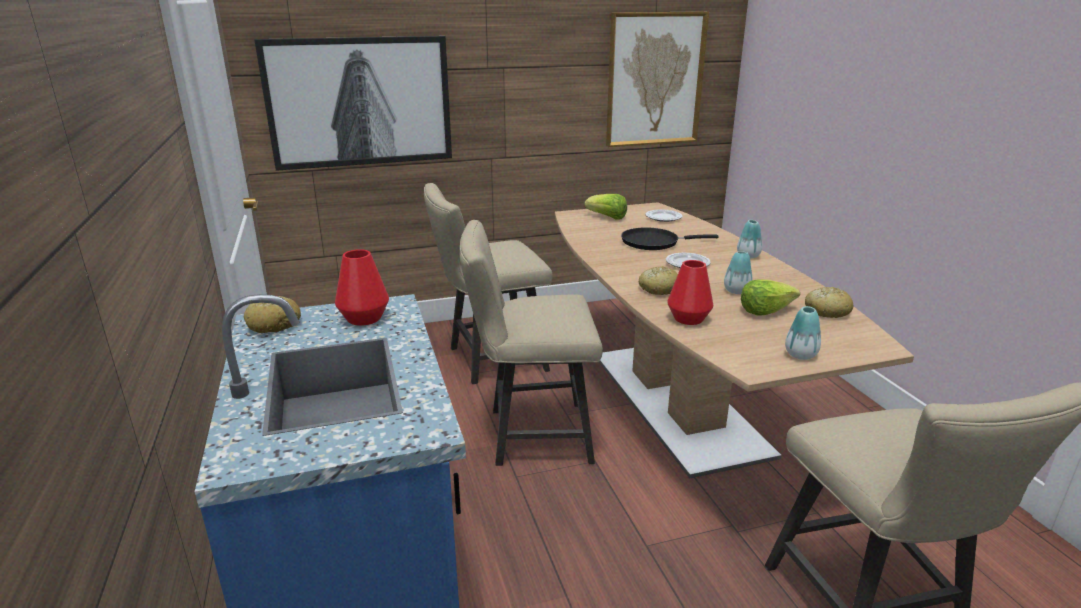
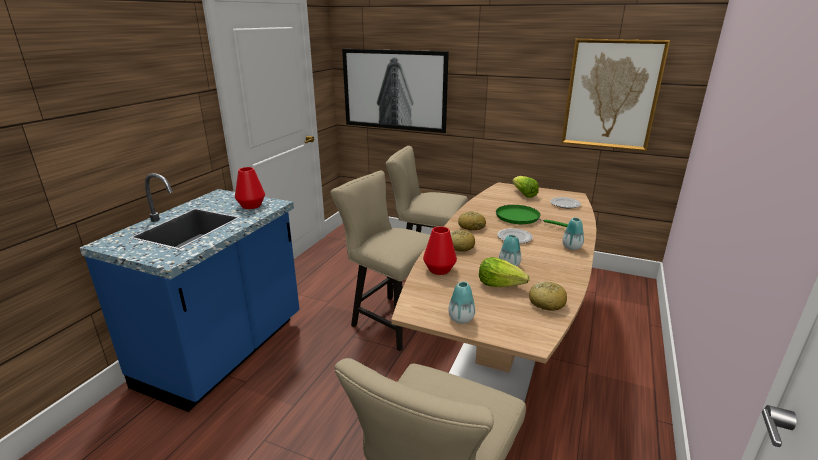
camera: 40 degrees right, 0 degrees up
bread [244,296,301,333] -> bread moved to [458,211,486,230]
black frying pan [621,227,719,250] -> green frying pan [496,205,568,227]

